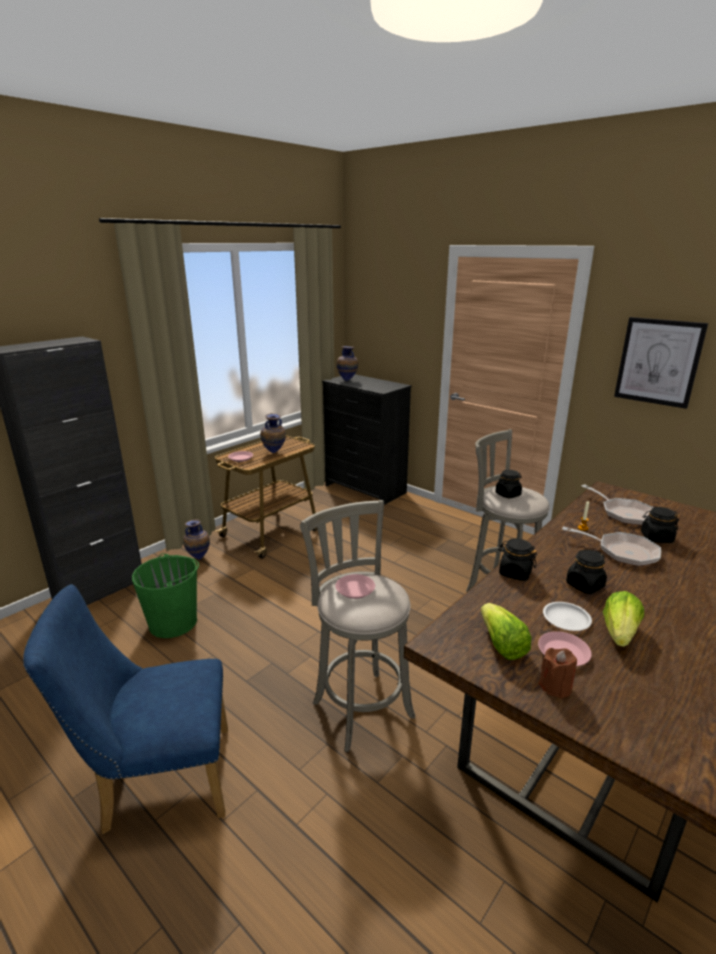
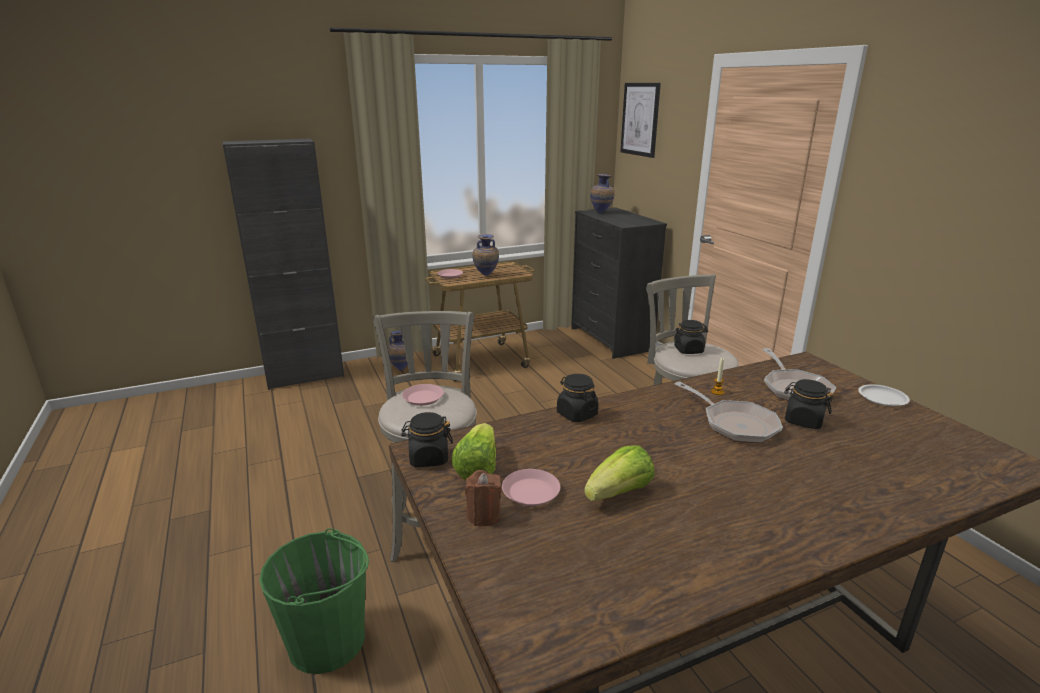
camera: 25 degrees right, 0 degrees up
blue chair [23,584,228,834] -> none
green bucket [132,553,199,638] -> green bucket moved to [259,528,369,674]
white plate [543,602,592,631] -> white plate moved to [858,384,910,406]
black jar [566,550,607,594] -> black jar moved to [401,412,453,467]
picture [614,317,708,409] -> picture moved to [620,83,661,158]

